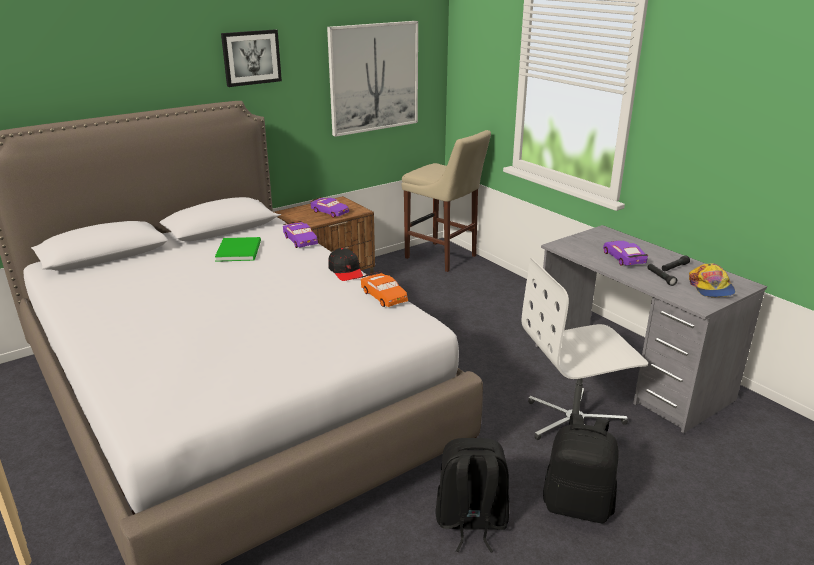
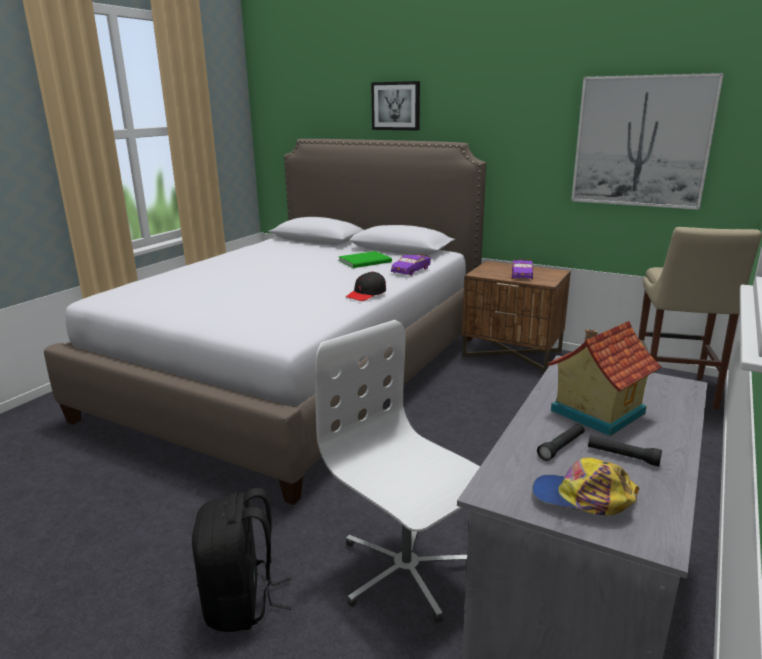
camera: 65 degrees right, 5 degrees down
picture [221,29,282,87] -> picture moved to [371,81,420,130]
orange toy car [361,272,408,307] -> none
black backpack [436,438,509,552] -> none
purple toy car [603,241,648,266] -> toy house [547,321,662,436]
cap [689,263,736,297] -> cap turned 45 degrees clockwise [532,458,639,516]

